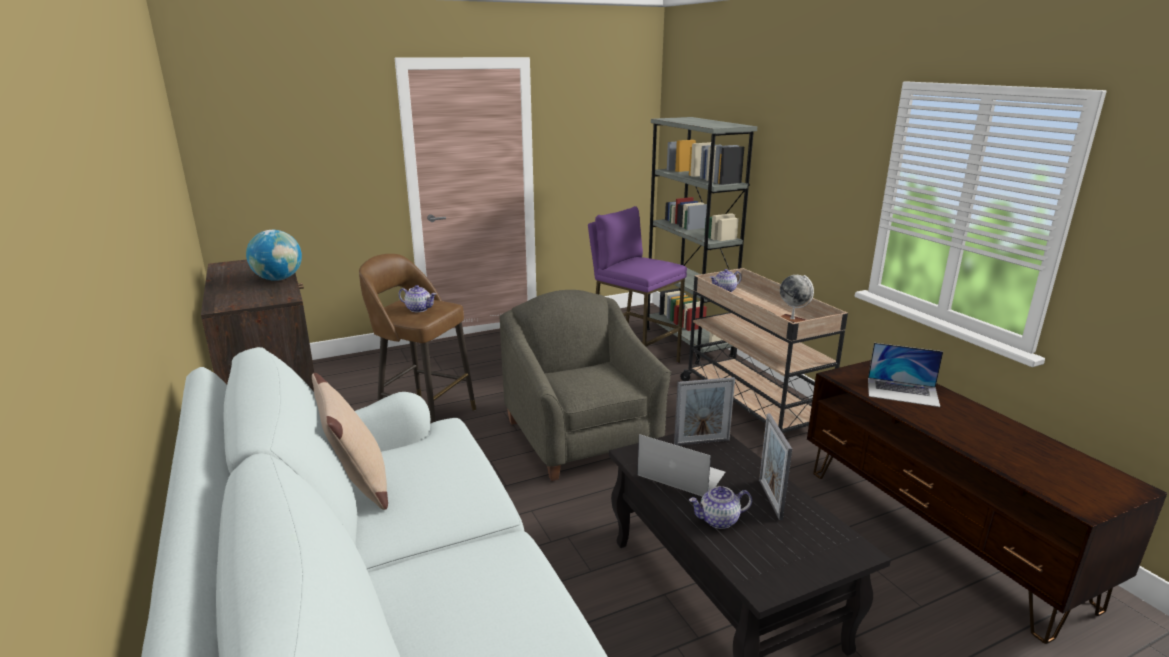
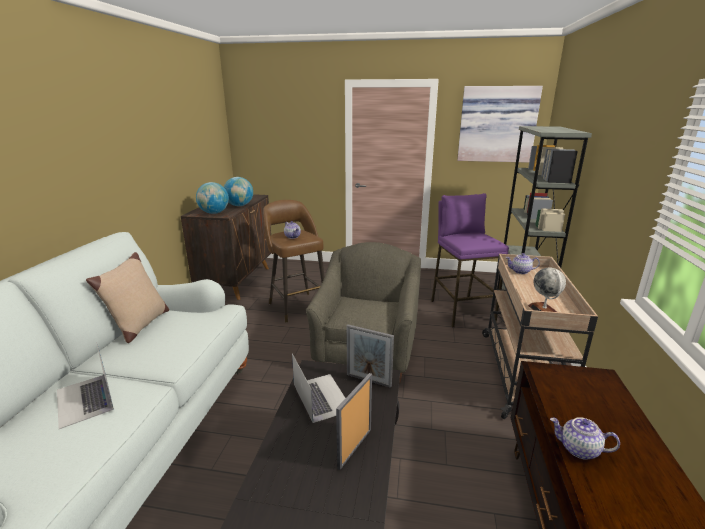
camera: 35 degrees right, 0 degrees up
teapot [689,486,752,529] -> teapot moved to [550,417,620,460]
laptop [868,343,943,407] -> laptop moved to [57,342,114,429]
none -> globe [196,182,229,214]
none -> picture [457,86,543,163]

